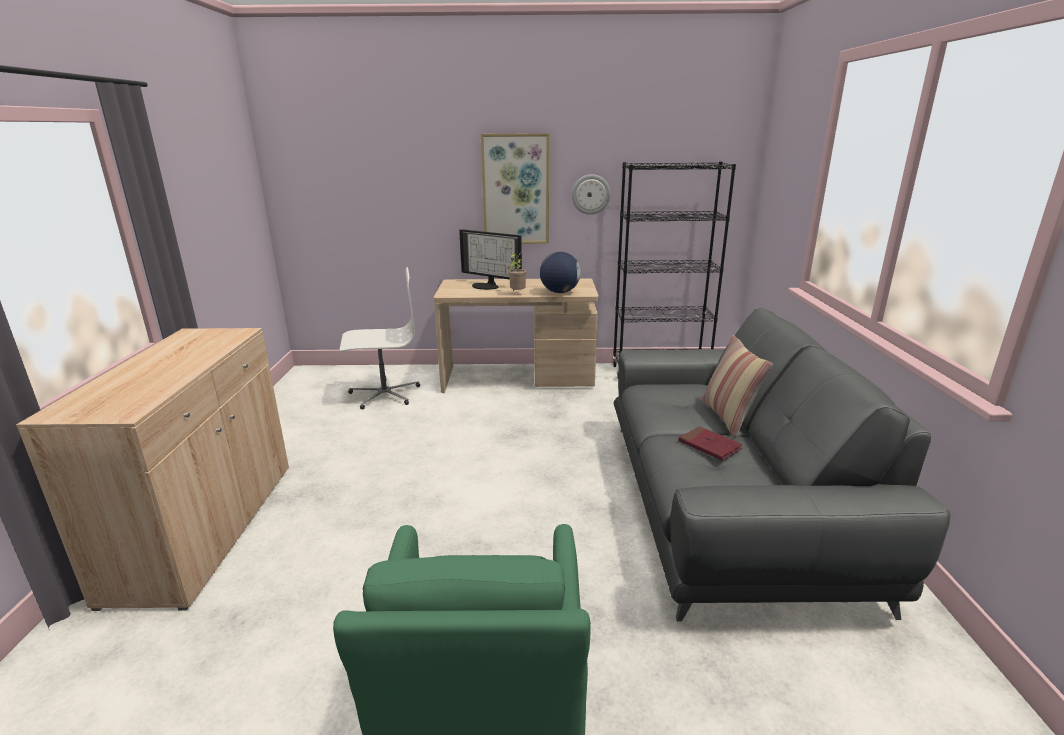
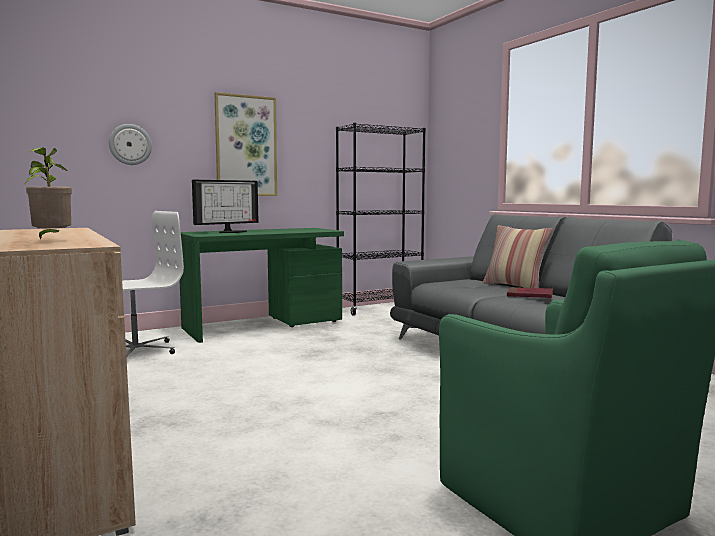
camera: 30 degrees left, 15 degrees down
beige desk [434,278,599,393] -> green desk [179,228,344,343]
monitor [459,229,522,290] -> monitor turned 45 degrees counterclockwise [192,180,259,233]
potted plant [508,252,526,291] -> potted plant moved to [25,147,72,239]
globe [540,252,581,293] -> none
wall clock [572,174,610,215] -> wall clock moved to [109,124,152,165]

